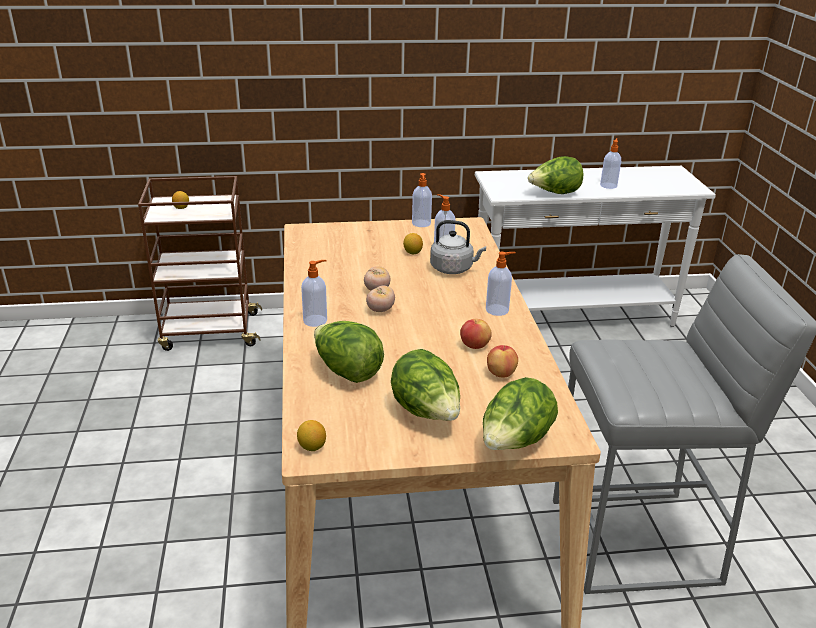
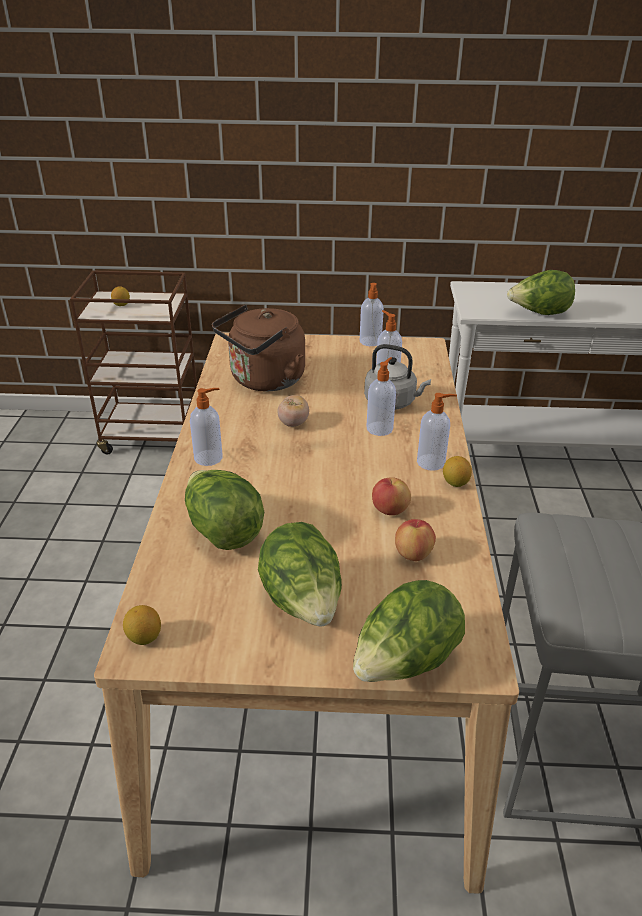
camera: 10 degrees right, 5 degrees up
tomato [366,286,395,312] -> none
lemon [403,233,423,255] -> lemon moved to [443,456,472,487]
soap dispenser [600,138,621,189] -> soap dispenser moved to [366,357,396,436]
none -> brown kettle [212,305,305,391]

